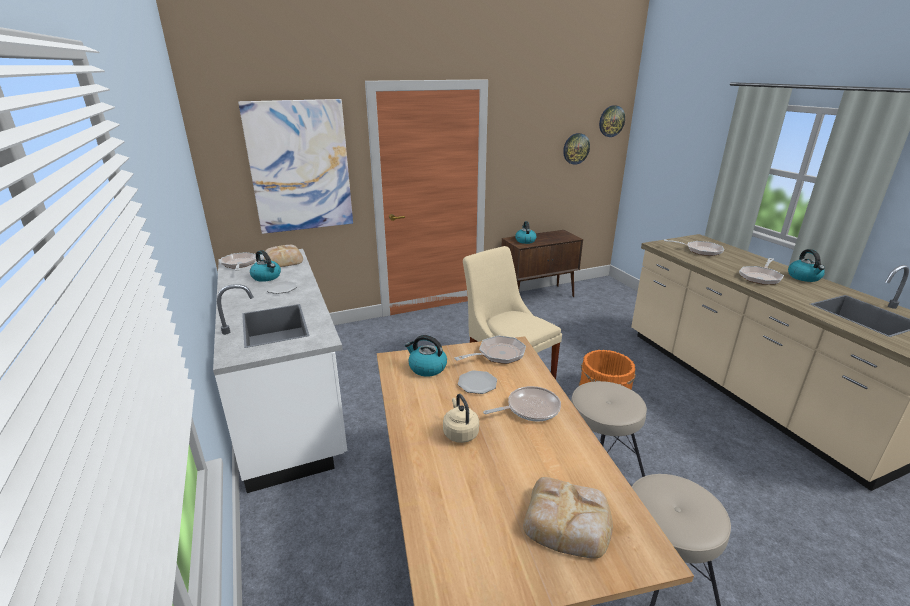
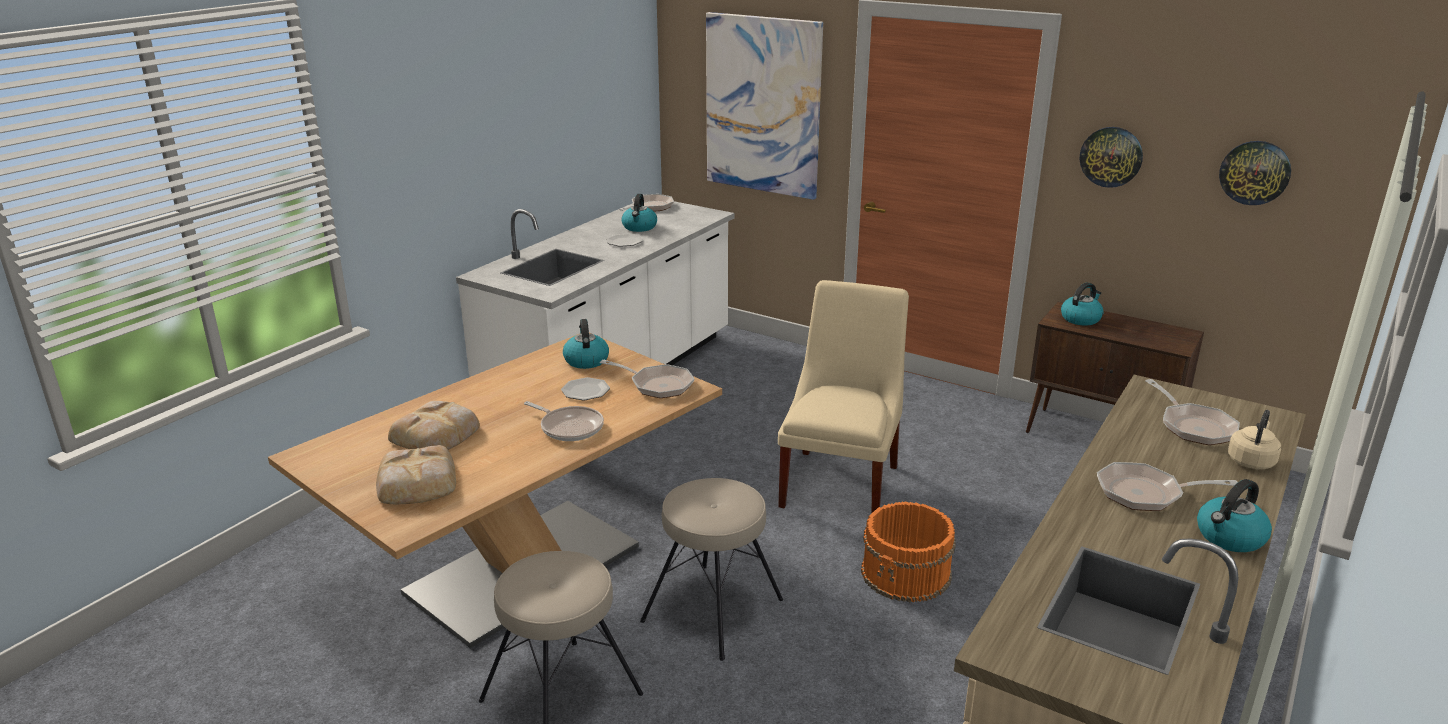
camera: 55 degrees right, 0 degrees up
bread [264,245,303,267] -> bread moved to [388,401,480,450]
beige kettle [443,394,479,443] -> beige kettle moved to [1228,410,1281,470]
wall clock [599,105,625,137] -> wall clock moved to [1080,127,1143,188]

